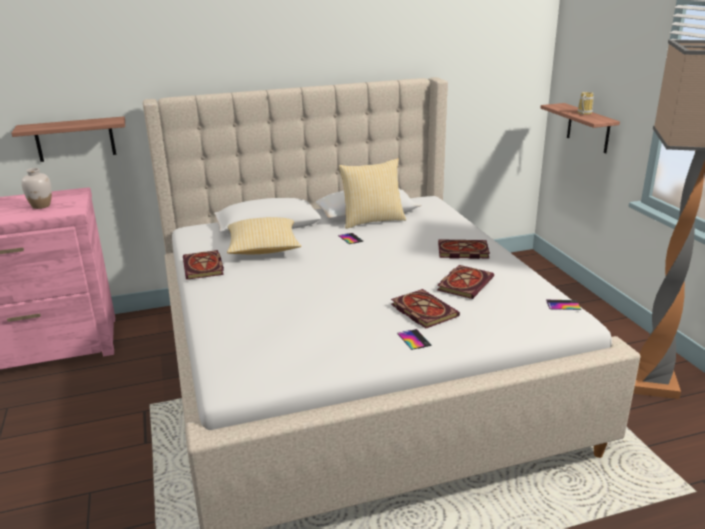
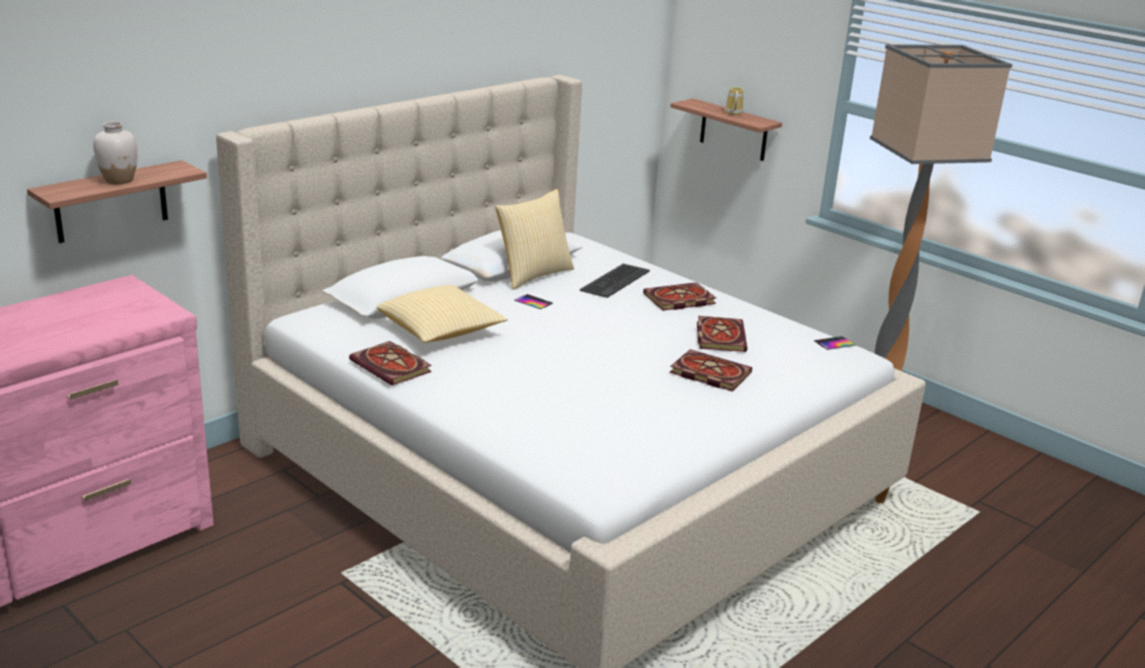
camera: 30 degrees left, 0 degrees up
white vase [21,168,52,209] -> white vase moved to [93,121,138,185]
phone [397,329,432,350] -> none
none -> keyboard [580,264,650,298]

